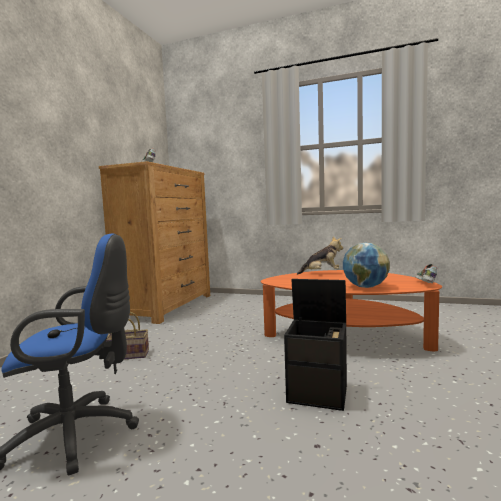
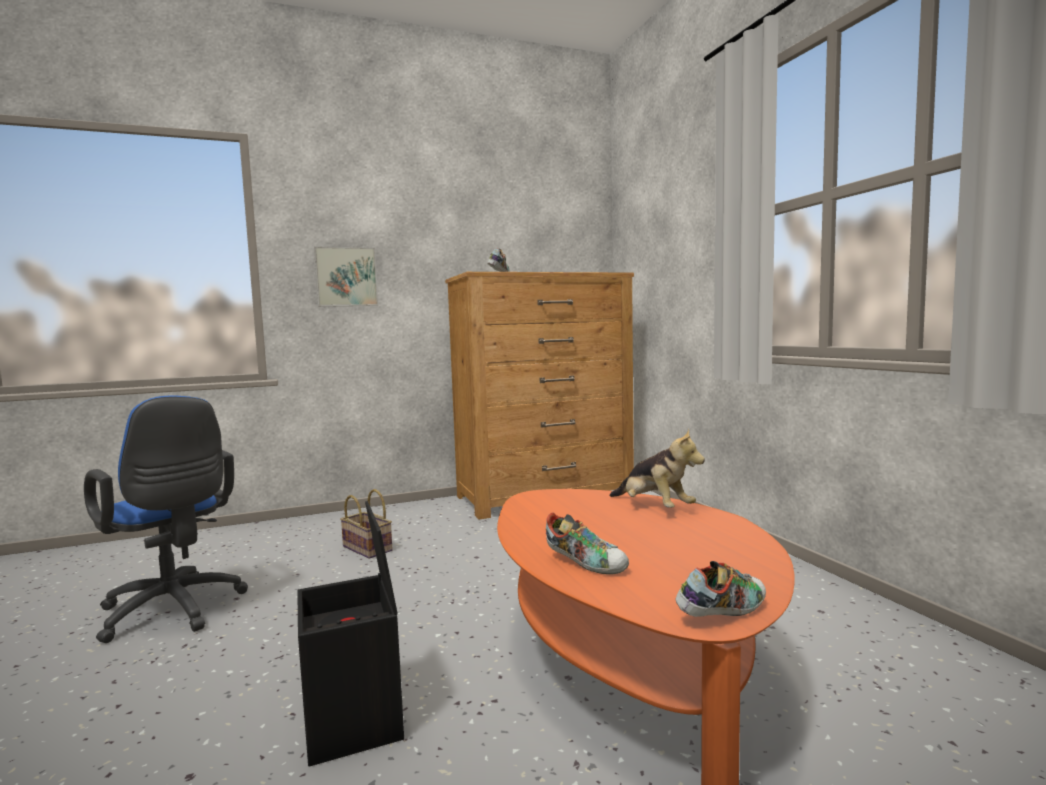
camera: 50 degrees right, 0 degrees up
globe [343,243,390,288] -> shoe [546,512,629,575]
none -> picture [314,246,378,307]

